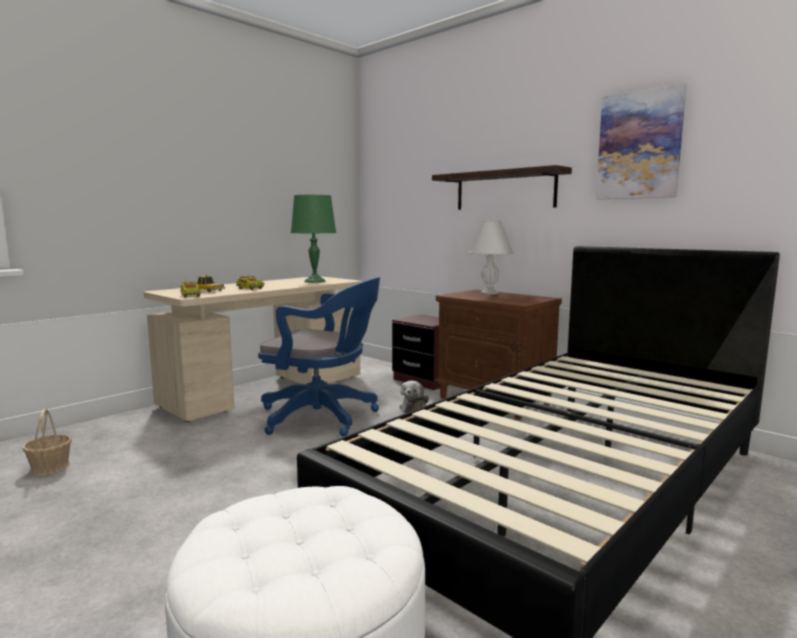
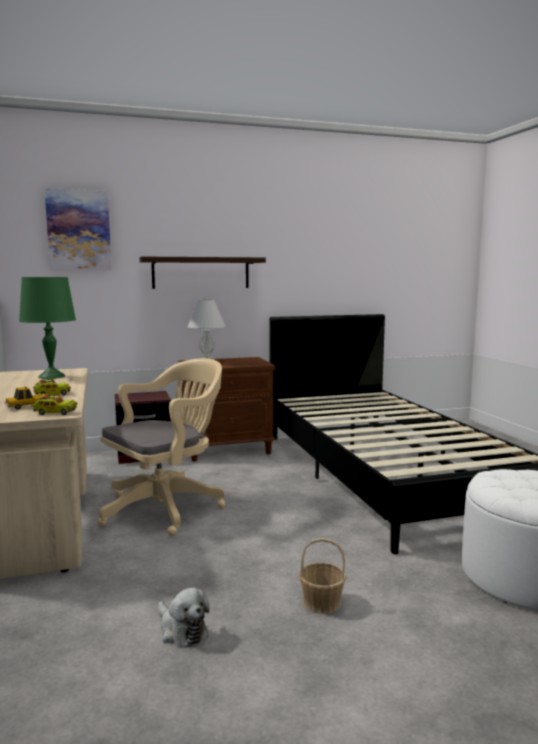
camera: 60 degrees left, 0 degrees up
basket [23,409,72,475] -> basket moved to [299,538,346,614]
blue office chair [258,277,380,437] -> beige office chair [97,358,225,536]
plush toy [400,380,429,413] -> plush toy moved to [158,588,209,647]
picture [596,83,687,200] -> picture moved to [45,188,112,271]

